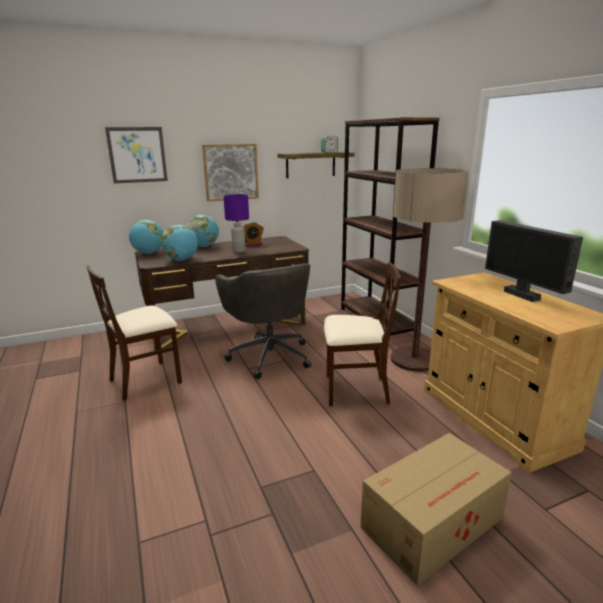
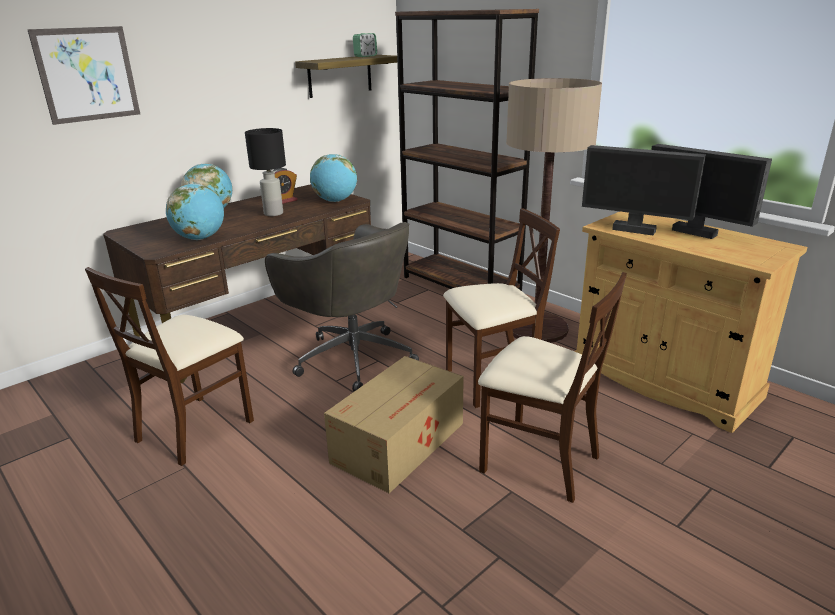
camera: 20 degrees left, 5 degrees up
globe [129,220,163,254] -> globe moved to [310,154,357,202]
picture [202,144,259,201] -> none
purple table lamp [223,194,249,252] -> black table lamp [245,128,286,216]
cardboard box [361,433,512,586] -> cardboard box moved to [324,356,464,493]
none -> beige chair [478,272,627,503]
none -> monitor [582,145,706,235]

